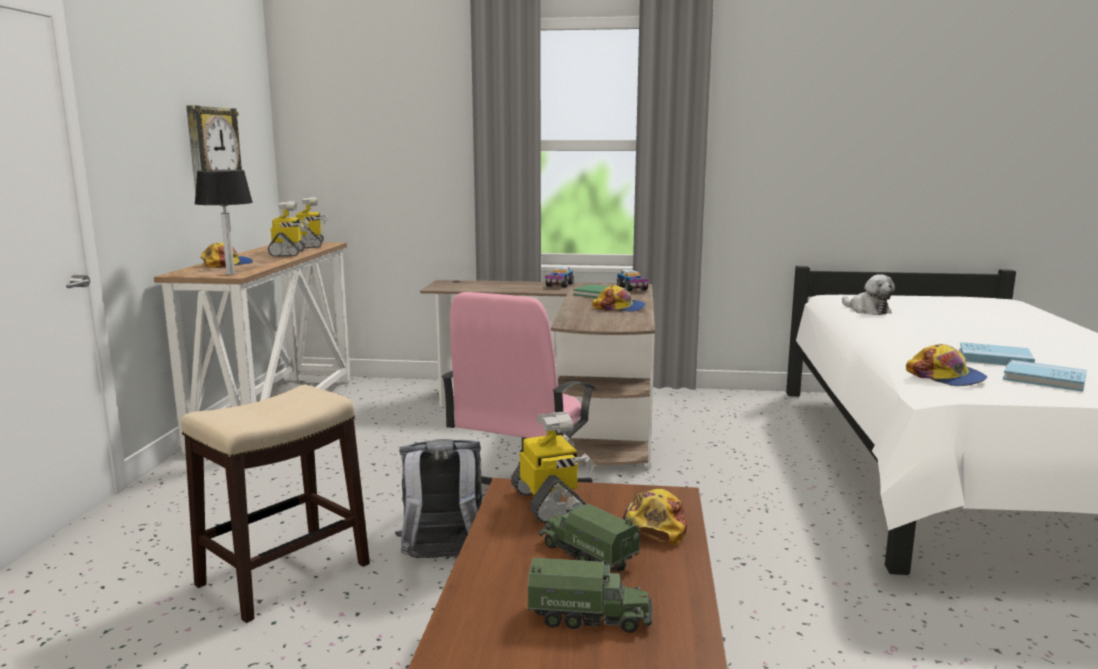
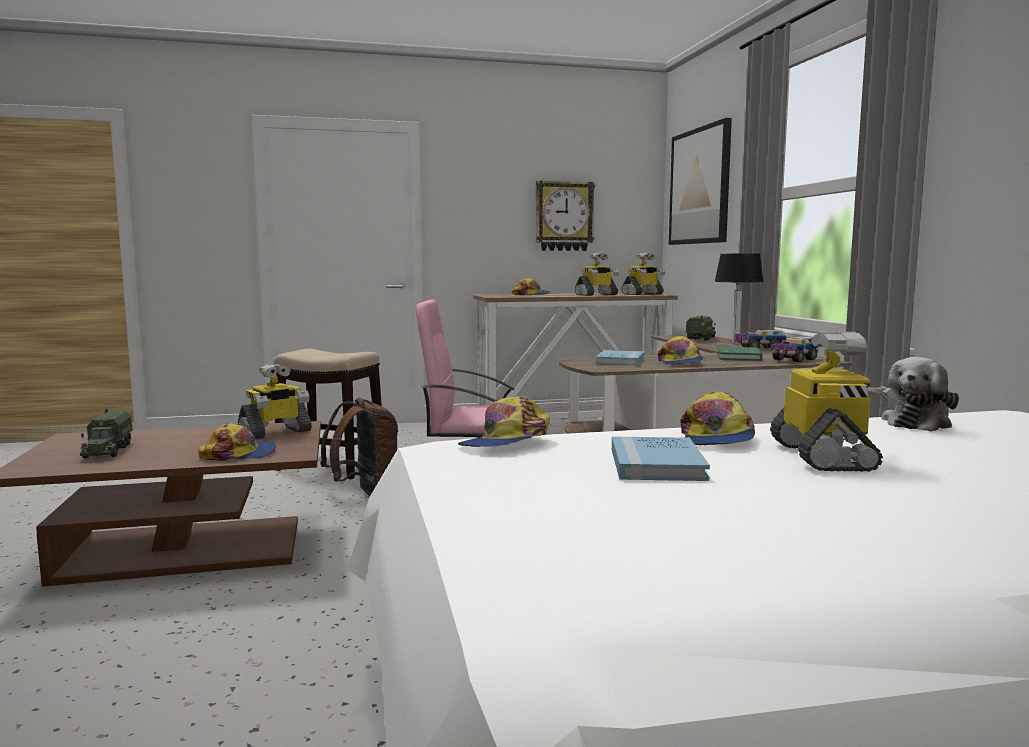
camera: 70 degrees right, 5 degrees down
table lamp [194,170,253,275] -> table lamp moved to [715,253,764,344]
grey backpack [395,439,483,558] -> brown backpack [320,397,398,496]
toy truck [539,504,640,572] -> toy truck moved to [686,315,716,341]
blue book [1003,360,1087,392] -> blue book moved to [596,350,644,366]
none -> picture [669,118,732,245]
none -> cap [681,392,755,445]
none -> toy robot [770,332,898,472]

